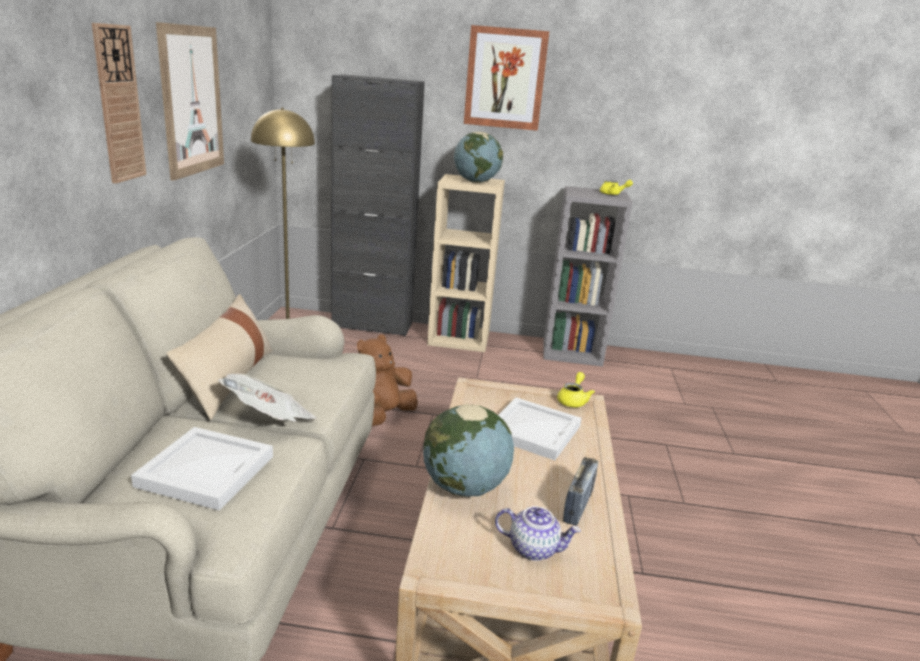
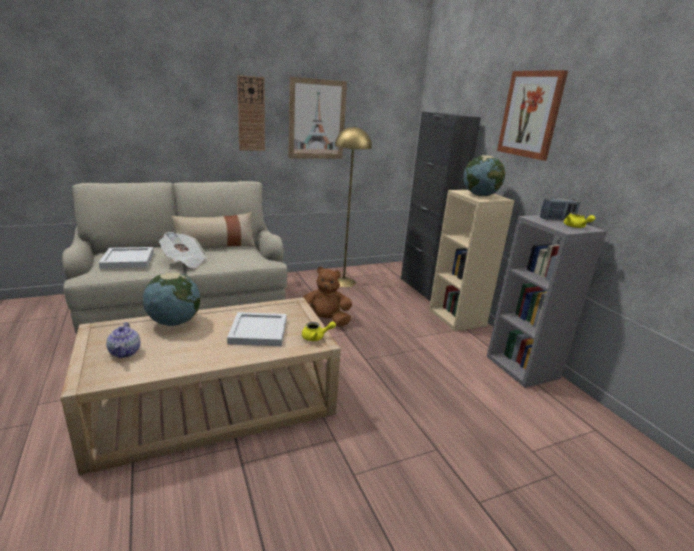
camera: 60 degrees right, 0 degrees up
radio [563,457,598,526] -> radio moved to [540,196,580,220]

